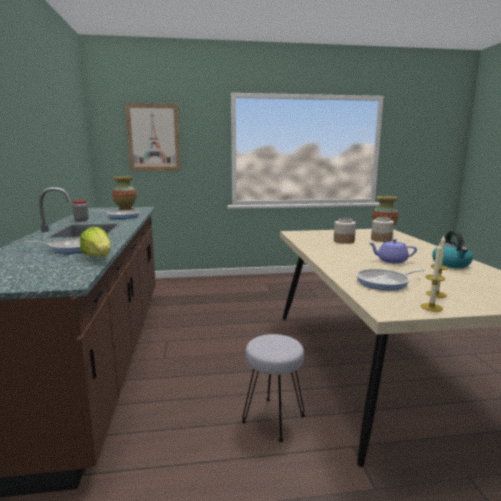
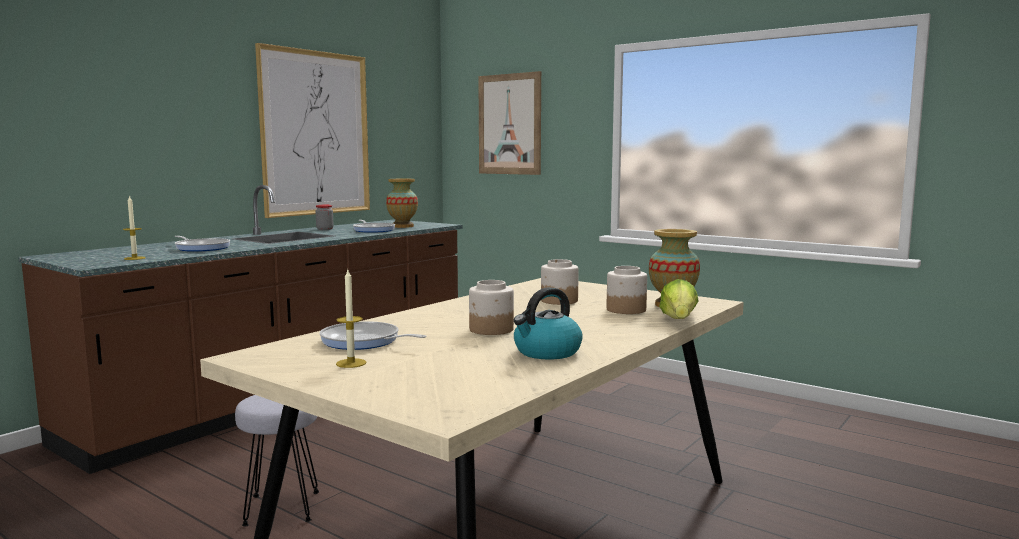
camera: 45 degrees right, 5 degrees down
lettuce [80,227,111,257] -> lettuce moved to [659,279,699,319]
purple teapot [369,239,417,264] -> jar [469,280,514,335]
candle [421,244,445,312] -> candle moved to [123,195,146,260]
none -> picture [255,43,370,218]

